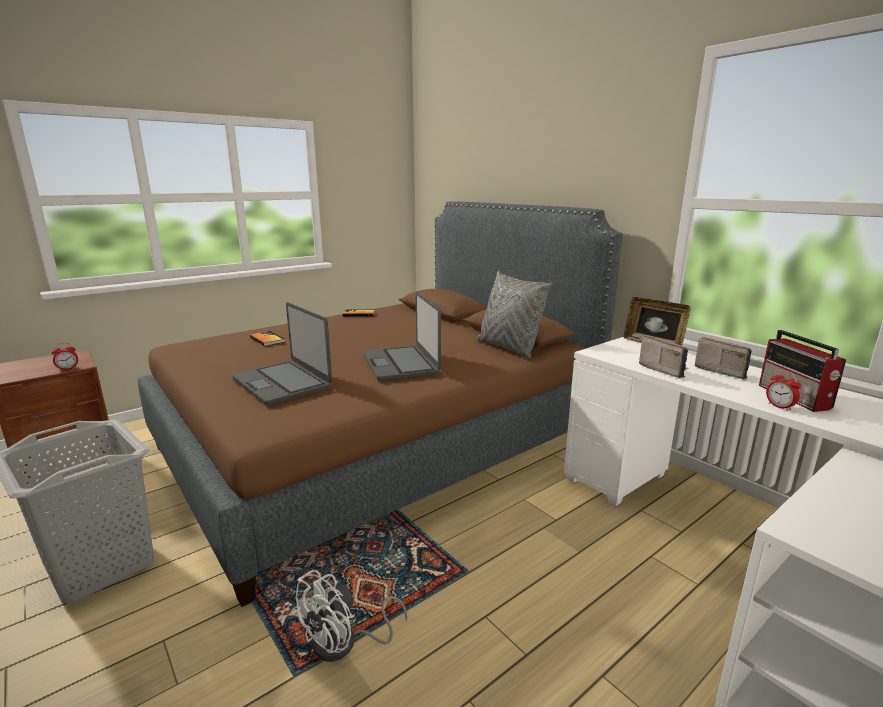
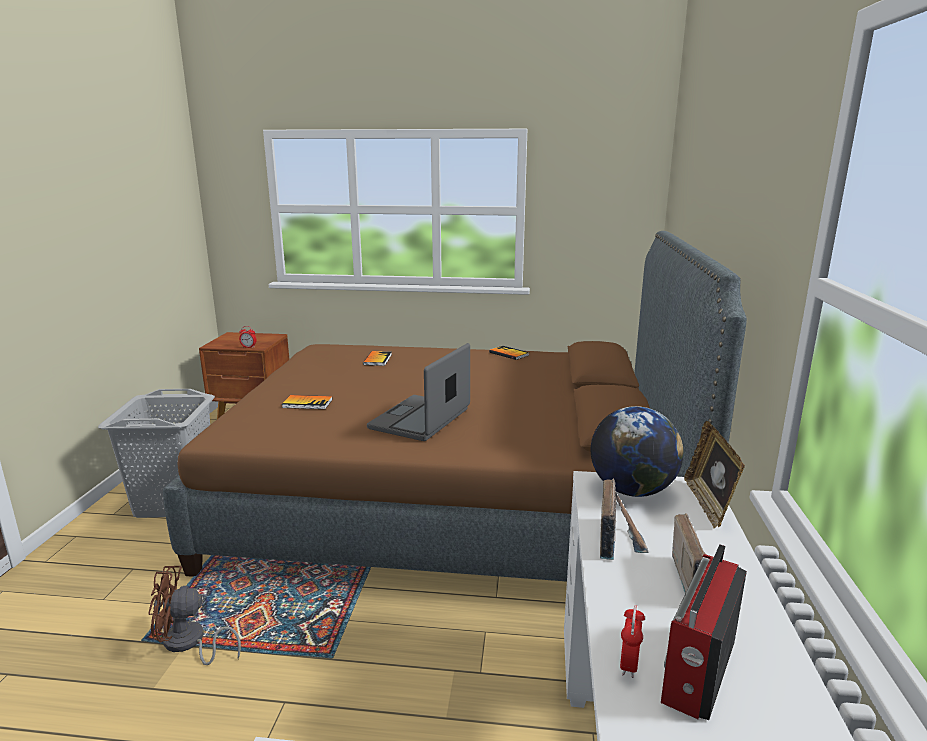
camera: 45 degrees right, 0 degrees up
laptop [232,302,332,406] -> book [282,395,332,409]
white fan [290,570,407,662] -> brown fan [148,566,241,665]
grey pillow [477,271,552,358] -> none
none -> globe [591,406,683,497]

